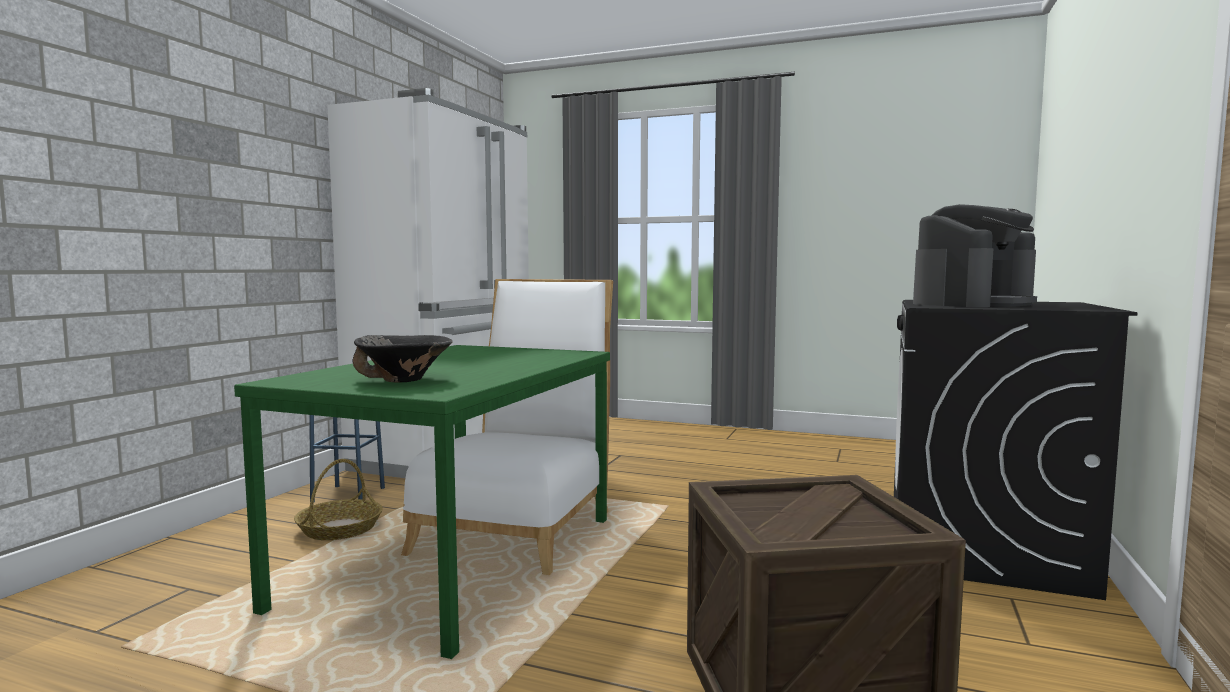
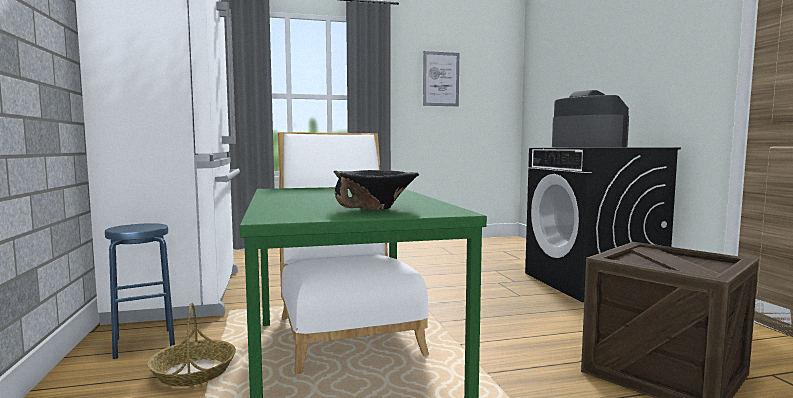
camera: 35 degrees left, 0 degrees up
coffee machine [913,204,1037,307] -> coffee machine turned 60 degrees counterclockwise [552,90,629,147]
none -> picture [423,51,459,106]

